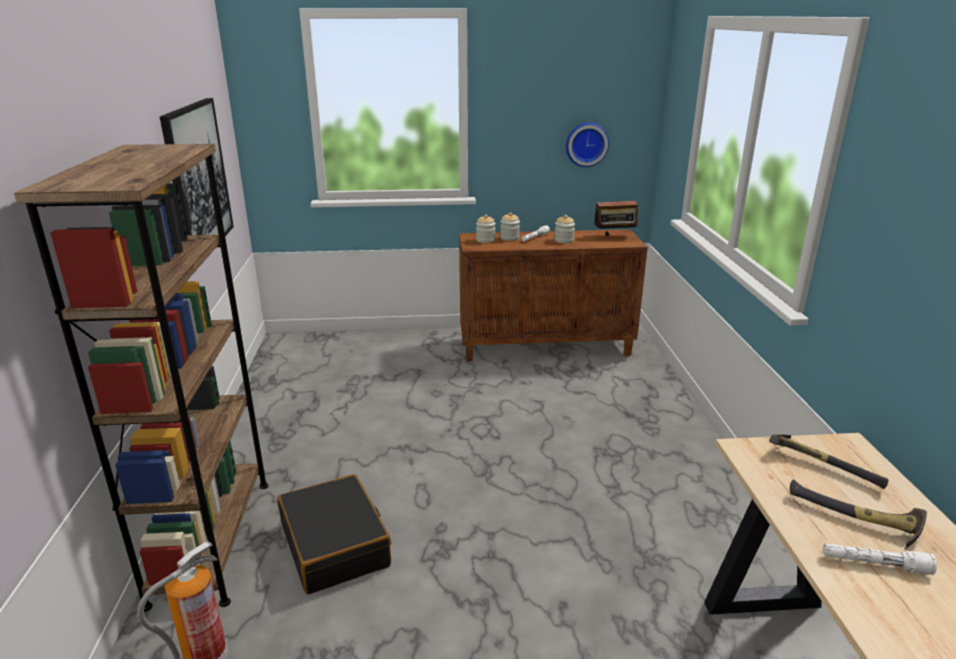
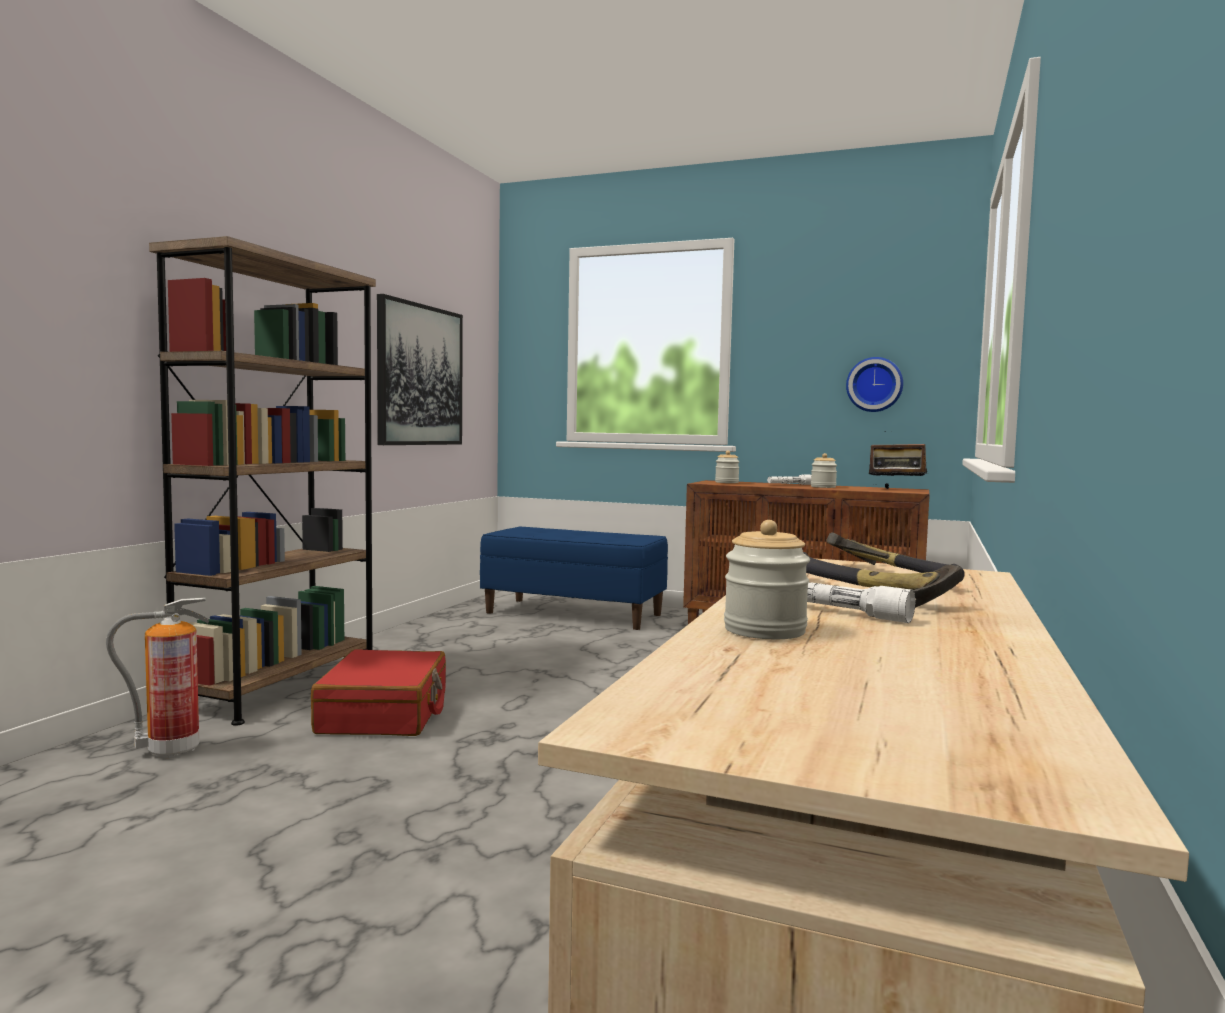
camera: 25 degrees right, 20 degrees down
black suitcase [278,474,391,594] -> red suitcase [311,649,446,736]
jar [500,213,520,241] -> jar moved to [724,520,810,639]
none -> blue bench [480,527,668,630]

